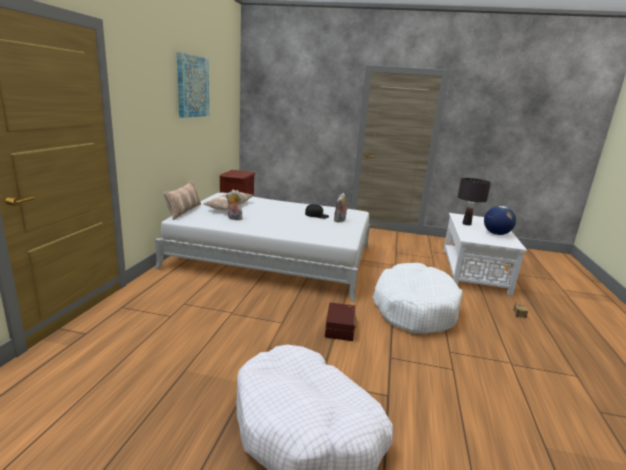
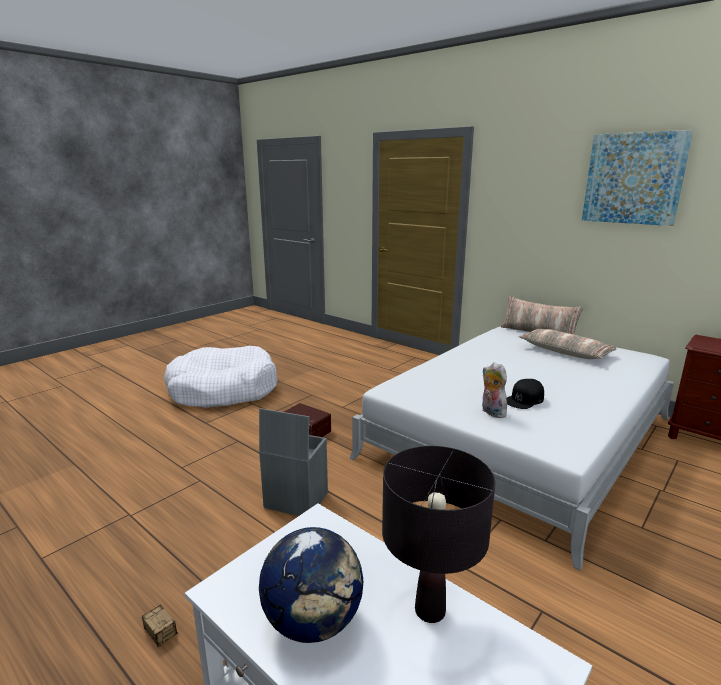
camera: 120 degrees right, 0 degrees up
plush toy [226,190,243,220] -> none
white dog bed [373,263,463,334] -> grey storage box [259,408,328,516]

